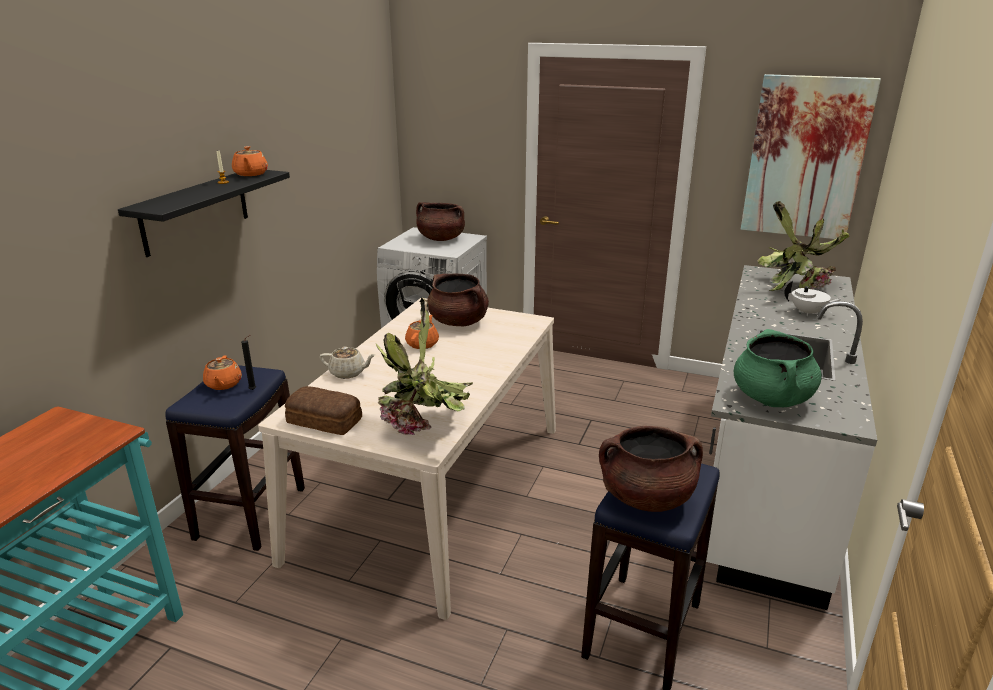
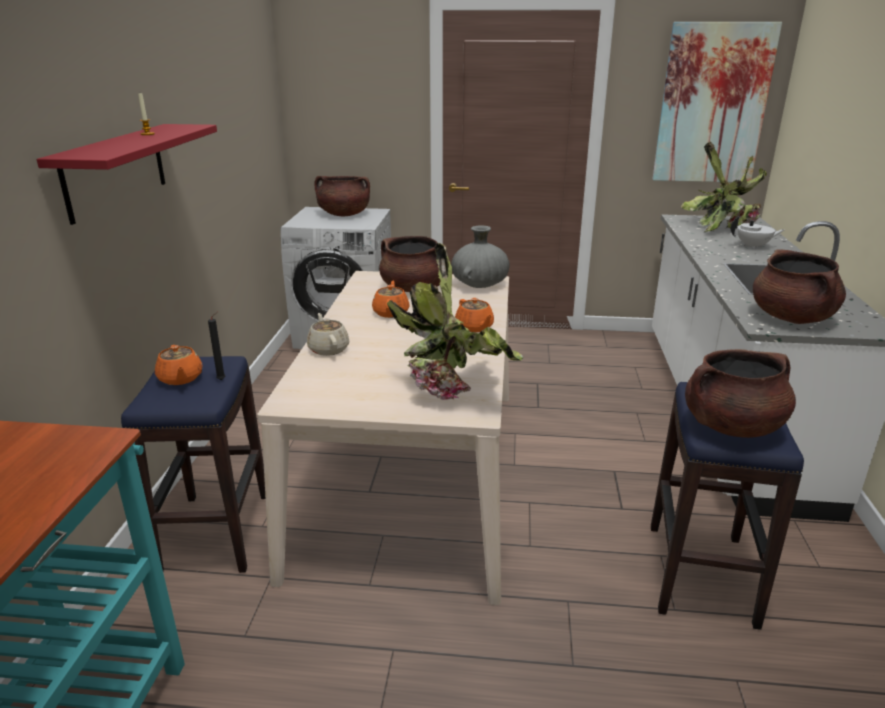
camera: 15 degrees left, 0 degrees up
black shelf [118,170,290,257] -> red shelf [37,124,217,225]
orange teapot [232,146,268,176] -> orange teapot moved to [455,298,494,332]
bread [285,386,362,435] -> none
beige teapot [319,346,375,379] -> beige teapot turned 105 degrees counterclockwise [307,313,349,356]
green cooking pot [734,329,822,407] -> brown cooking pot [753,249,846,324]
none -> grey vase [451,226,510,288]

